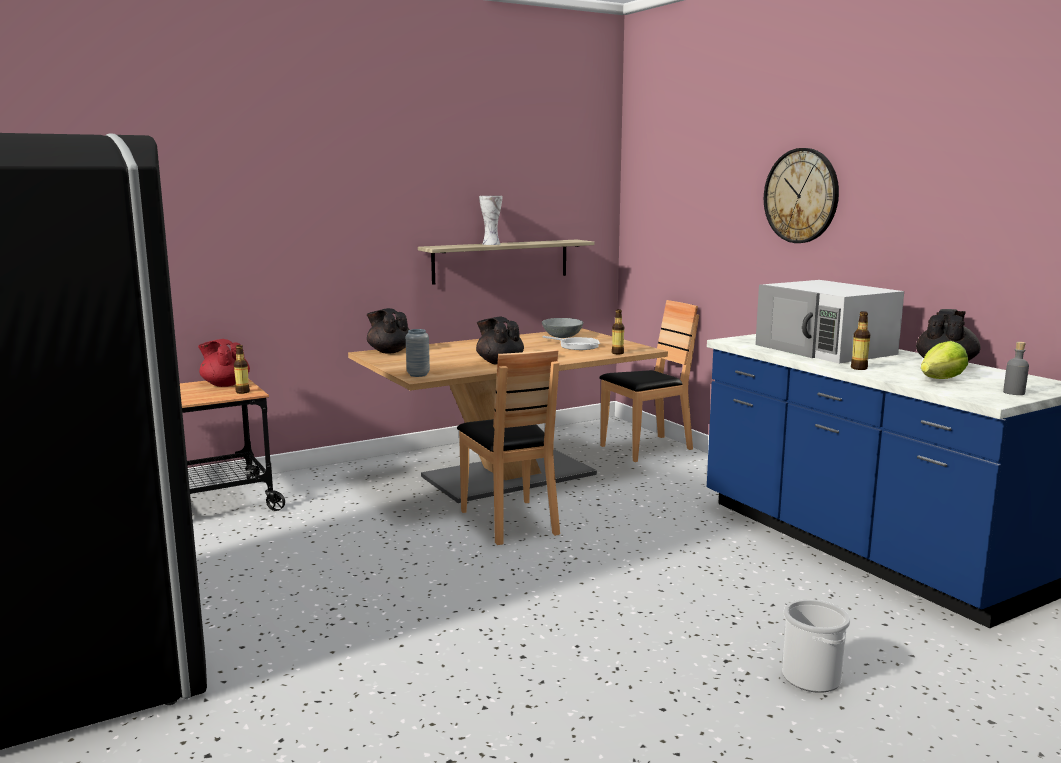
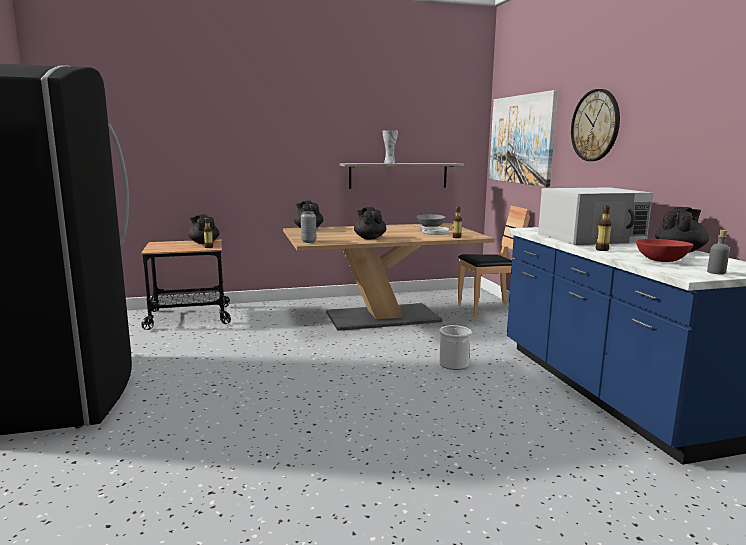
camera: 15 degrees right, 0 degrees up
red teapot [198,339,250,387] -> black teapot [188,214,219,244]
brown chair [457,349,560,545] -> none
white microwave [755,280,904,363] -> white microwave turned 90 degrees counterclockwise [538,187,653,245]
bucket [782,599,850,693] -> bucket moved to [439,325,472,370]
lettuce [921,341,968,379] -> red bowl [636,239,693,262]
none -> picture [489,90,558,187]

